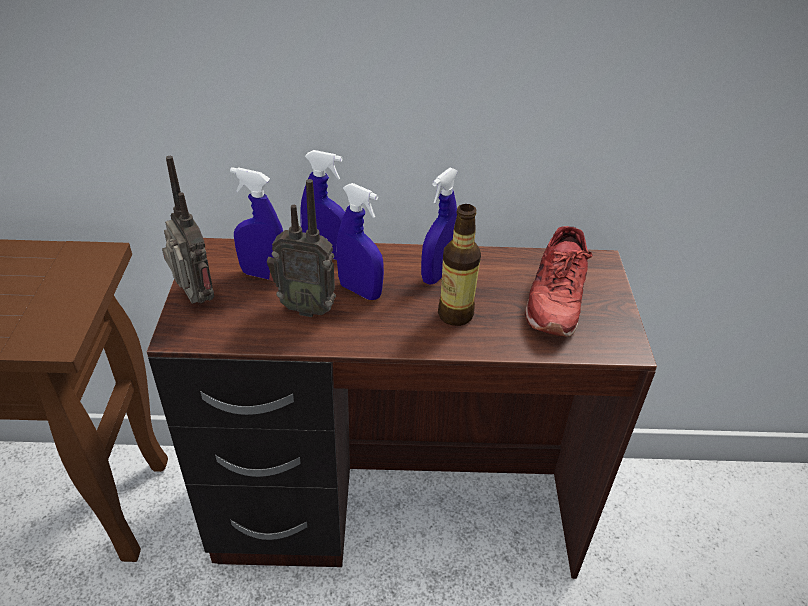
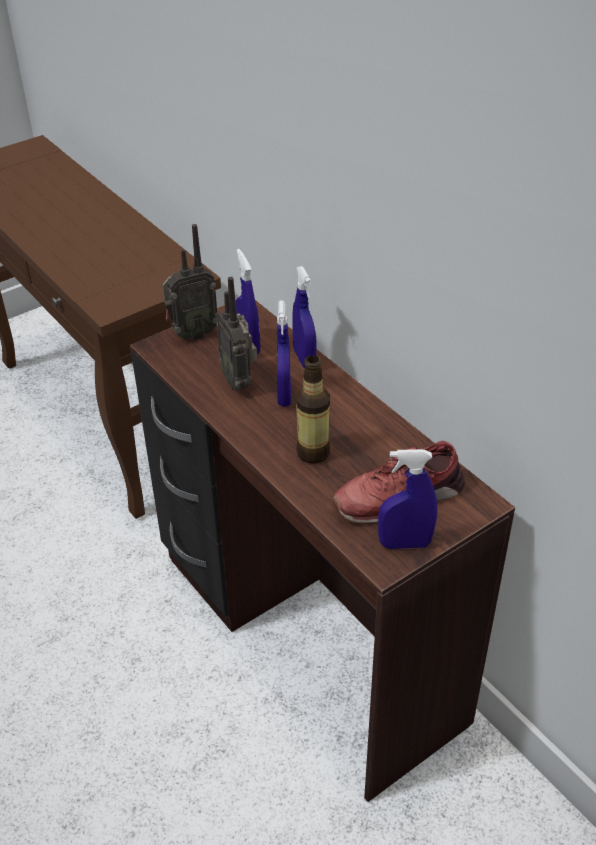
camera: 55 degrees right, 0 degrees up
radio [162,156,214,304] -> radio turned 45 degrees clockwise [163,224,217,340]
blue spray bottle [421,168,458,285] -> blue spray bottle moved to [378,449,437,549]

